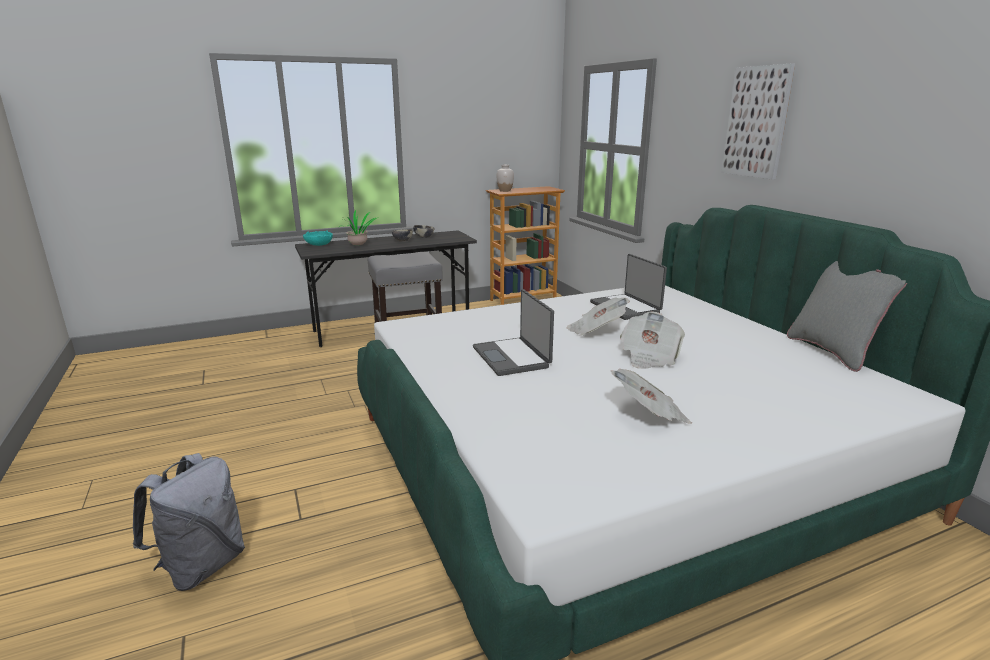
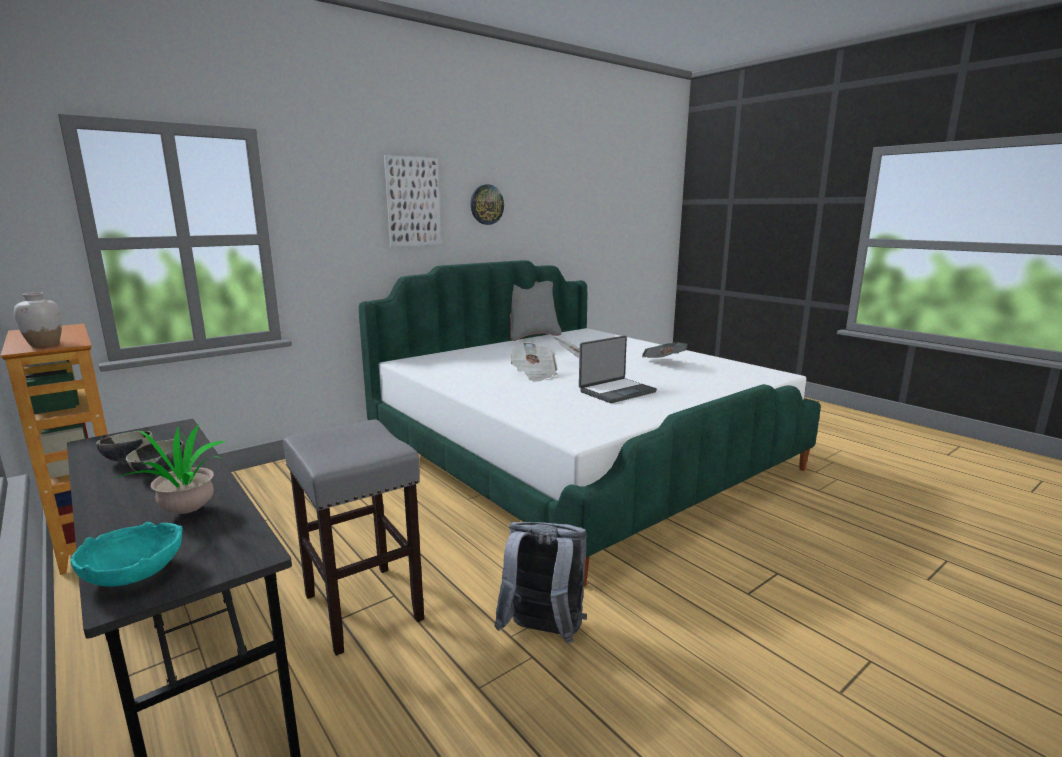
camera: 105 degrees left, 5 degrees down
grey backpack [133,453,245,591] -> grey backpack moved to [494,522,587,644]
laptop [590,254,667,320] -> none
none -> wall clock [471,184,504,225]

